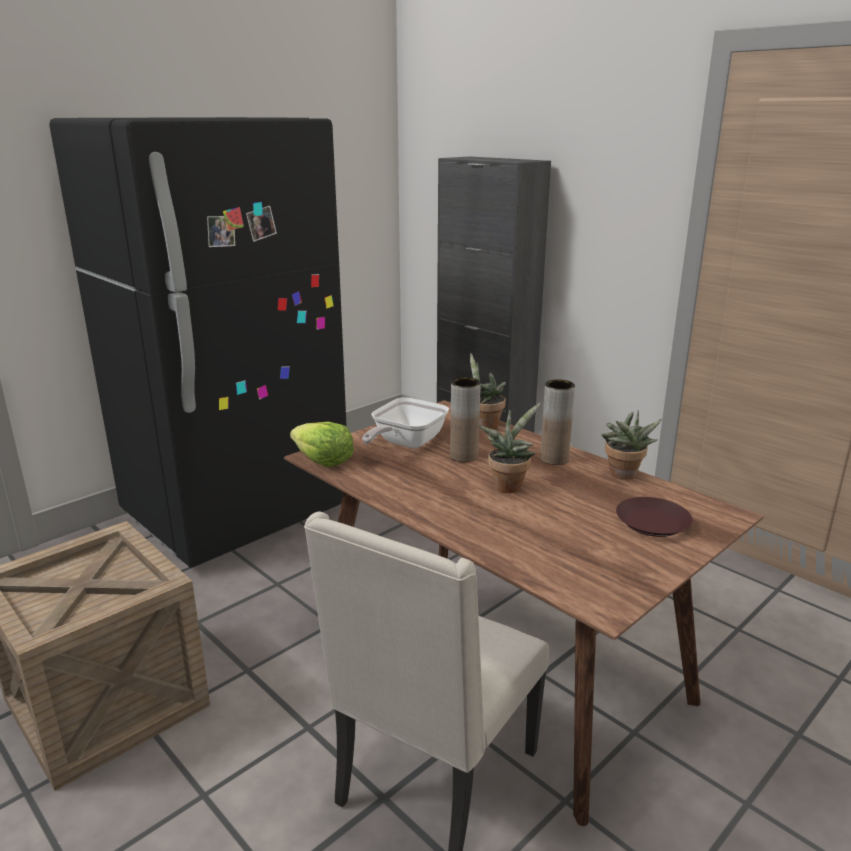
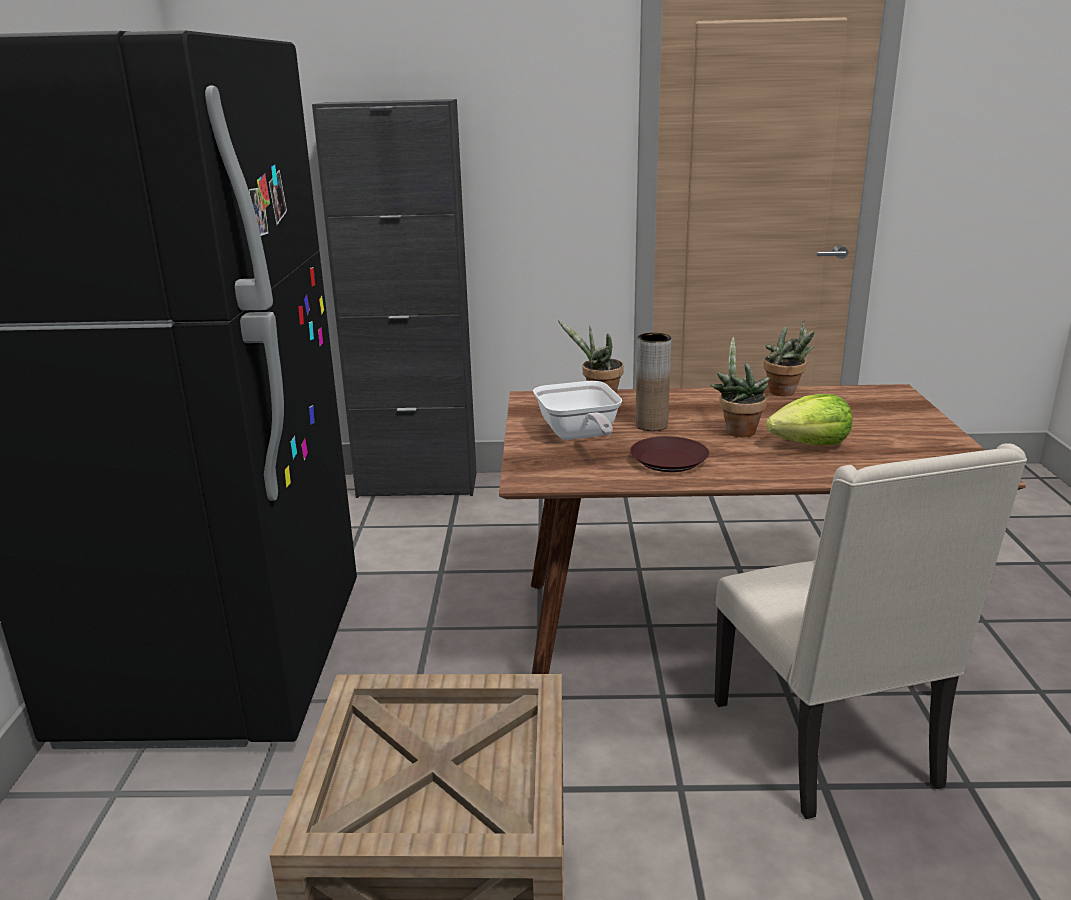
camera: 45 degrees left, 0 degrees up
lettuce [290,422,354,467] -> lettuce moved to [766,394,852,445]
brown vase [540,379,575,465] -> none
brown plate [616,497,693,537] -> brown plate moved to [630,436,709,472]

